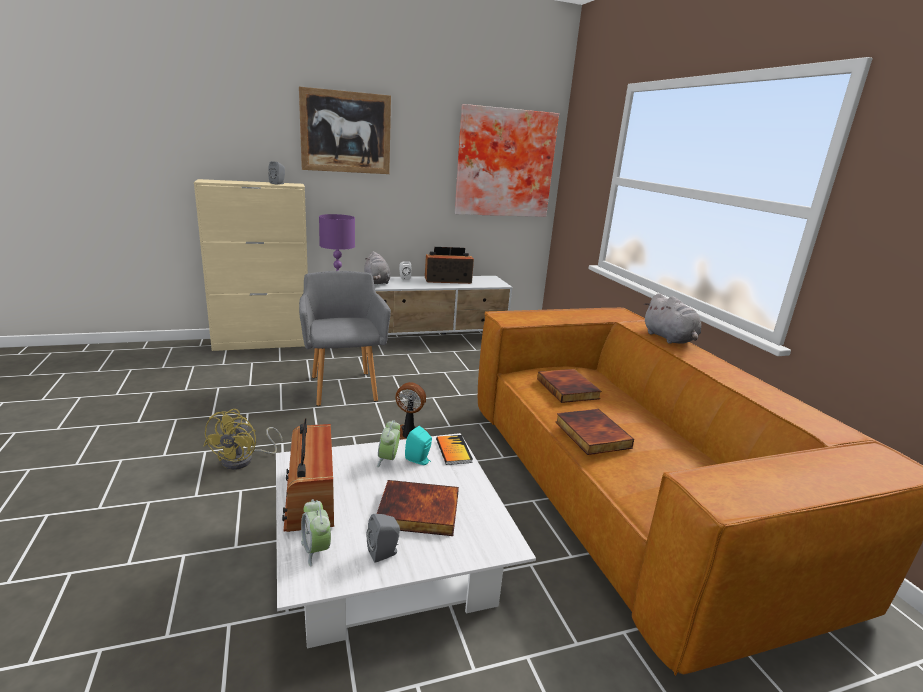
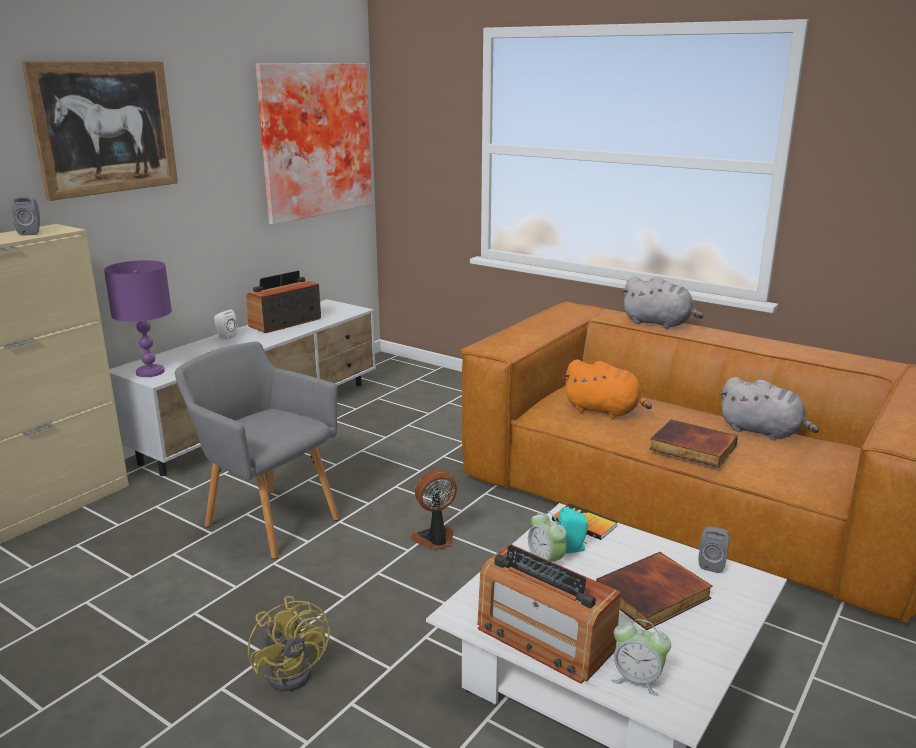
camera: 35 degrees left, 0 degrees up
grey plush toy [364,251,391,284] -> grey plush toy moved to [719,377,819,440]
grey speaker [366,514,400,563] -> grey speaker moved to [698,526,729,573]
book [537,369,602,403] -> orange plush toy [563,359,652,418]

